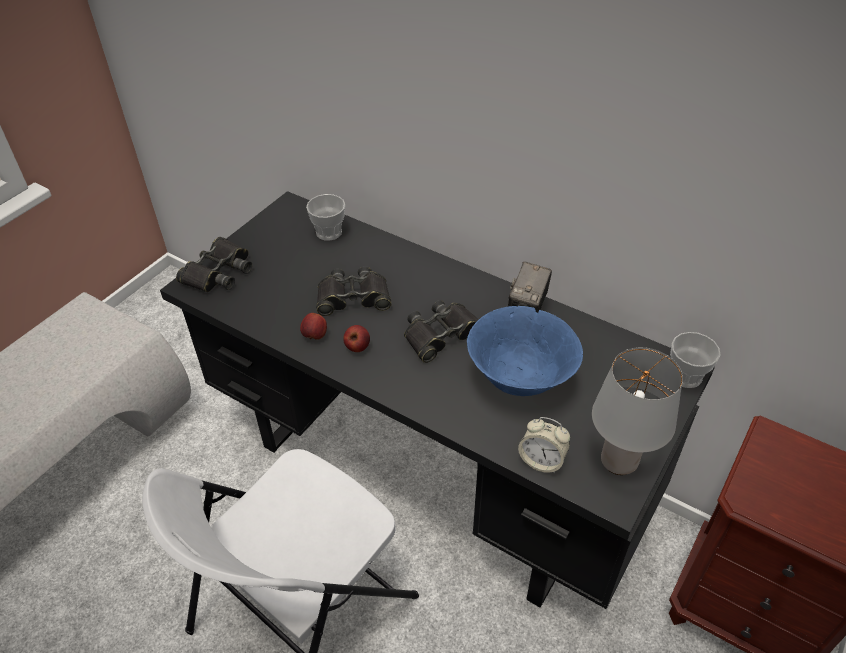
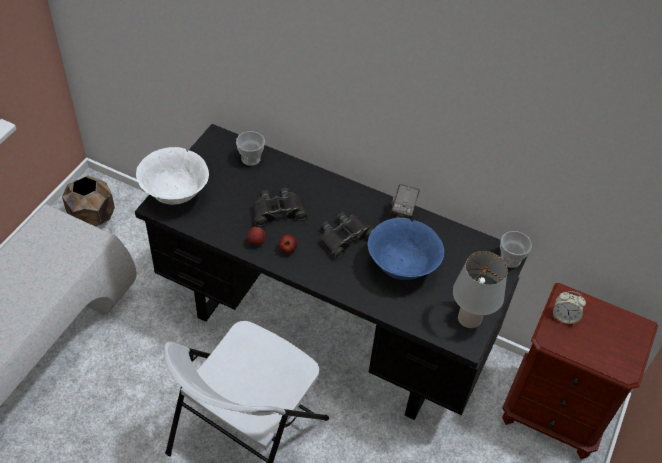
camera: 10 degrees left, 5 degrees up
black binoculars [176,237,252,292] -> white bowl [136,147,209,205]
alarm clock [518,417,570,473] -> alarm clock moved to [553,291,586,324]
none -> brown planter [62,176,115,226]

